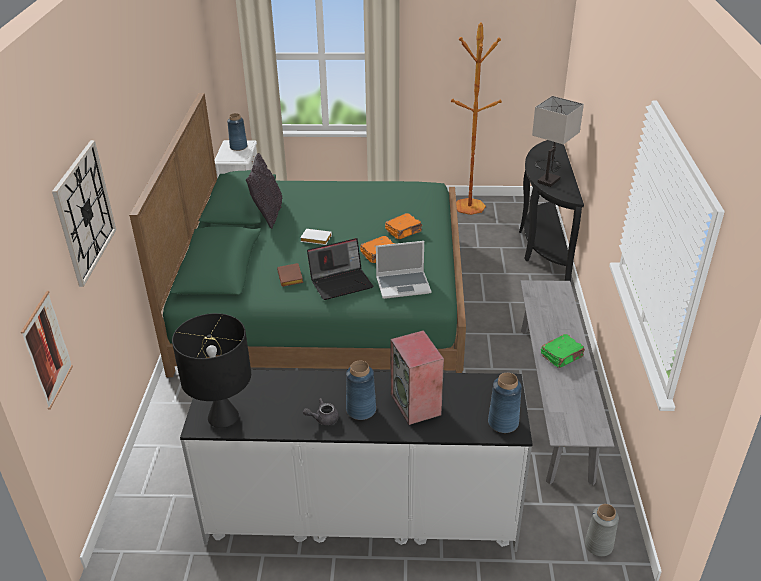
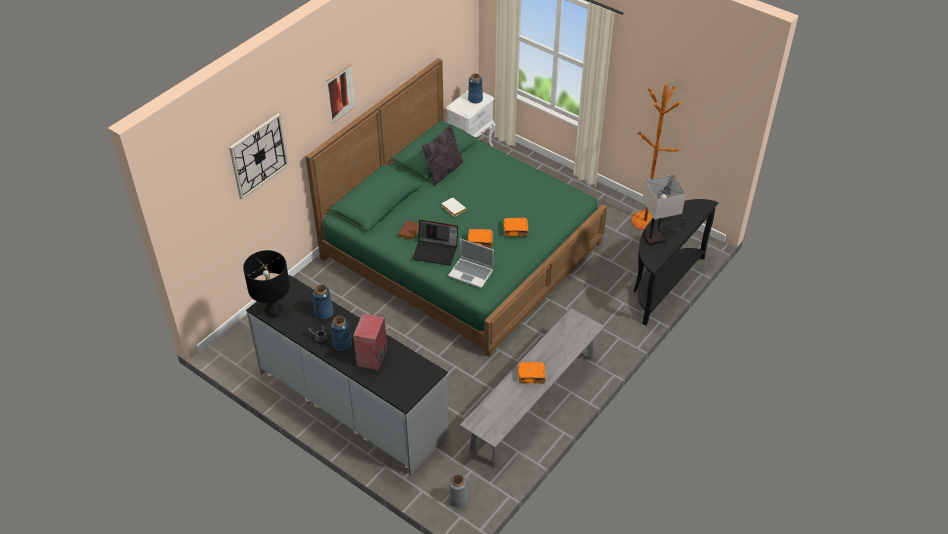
camera: 35 degrees right, 10 degrees up
picture [21,291,73,410] -> picture moved to [326,64,355,124]
blue vase [488,373,522,433] -> blue vase moved to [313,284,333,319]
green book [541,334,585,368] -> orange book [518,362,546,384]

